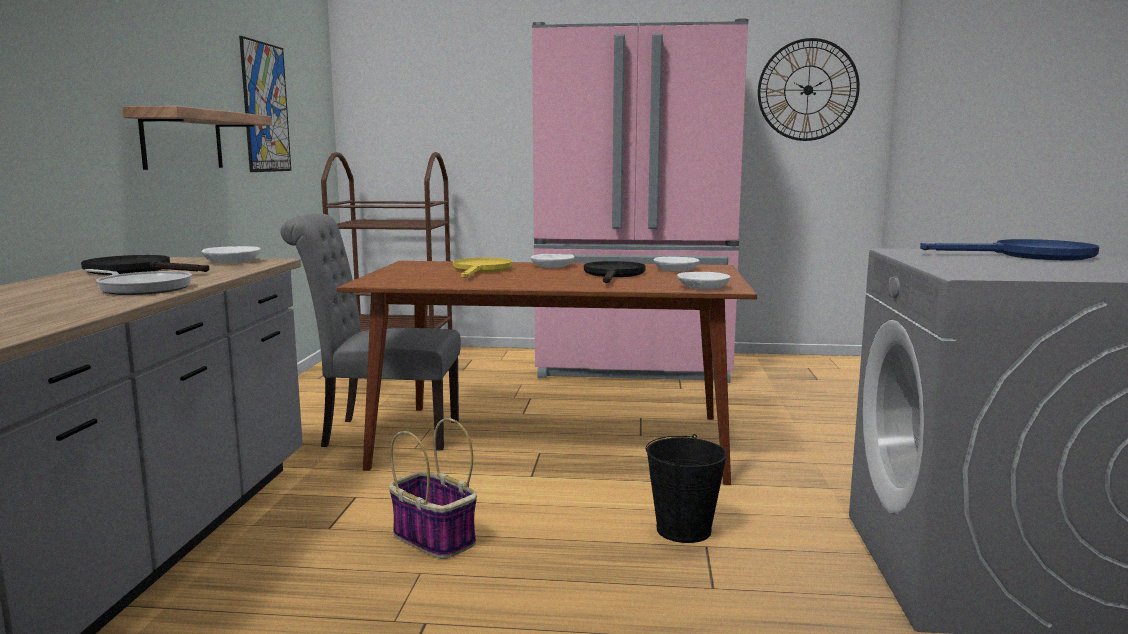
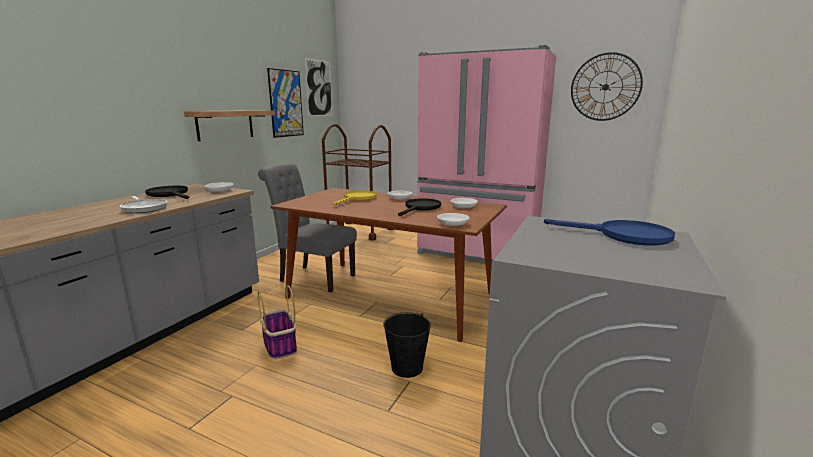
camera: 20 degrees right, 5 degrees up
none -> picture [305,58,333,116]

